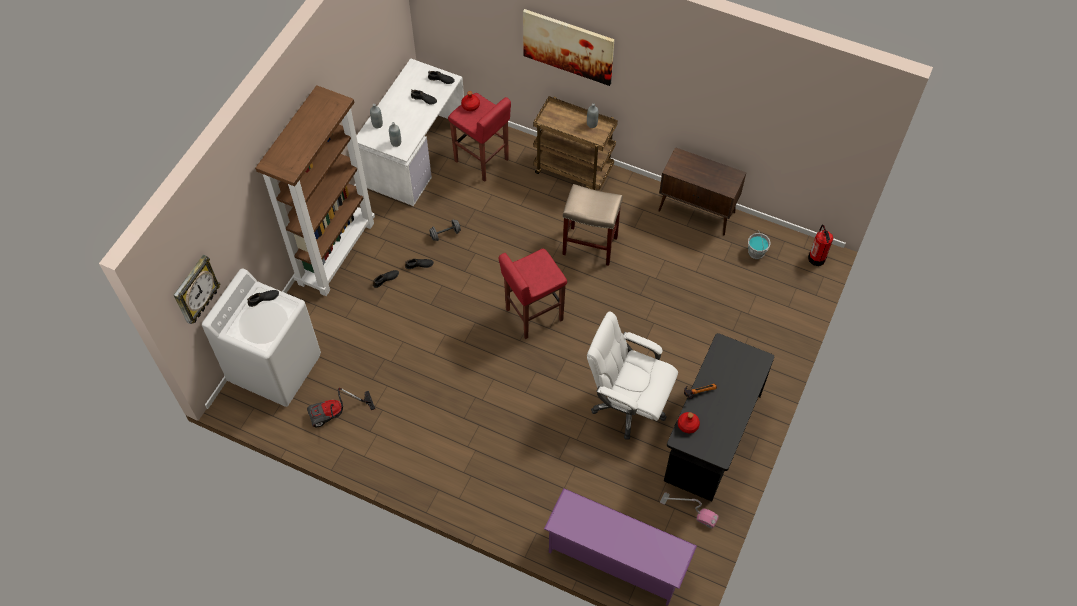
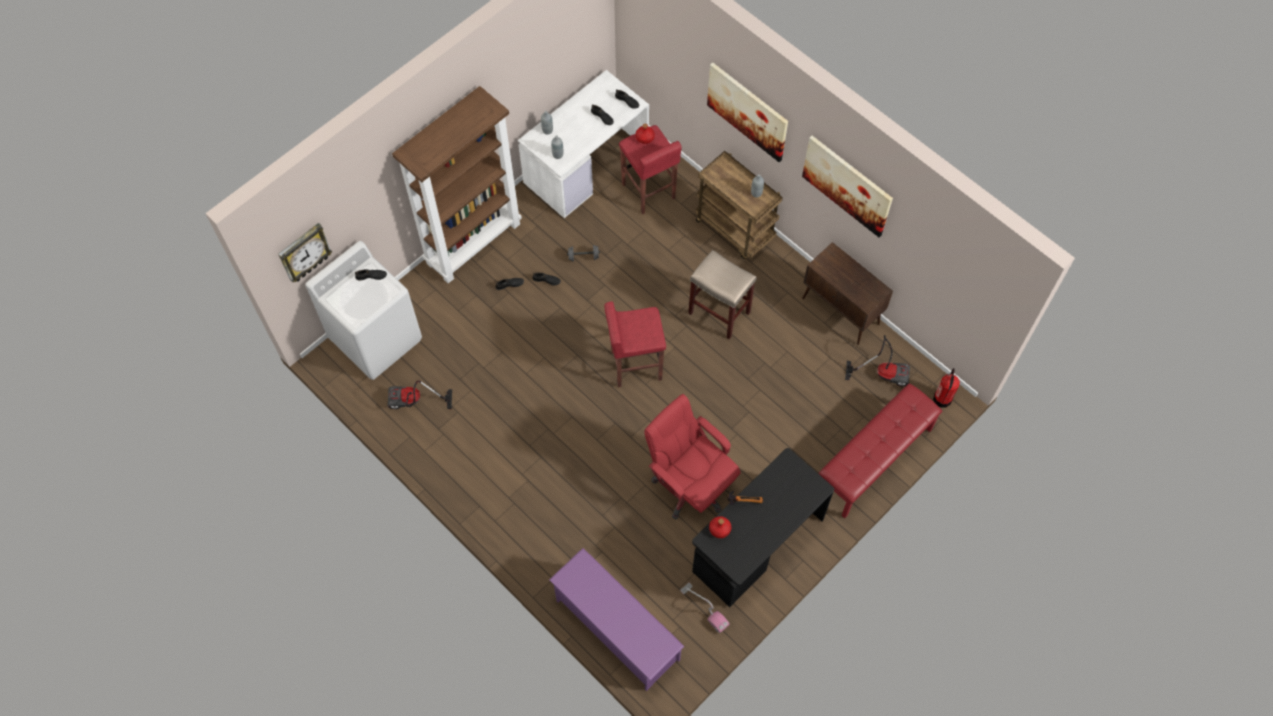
camera: 20 degrees right, 5 degrees up
white office chair [587,312,678,440] -> red office chair [644,394,741,519]
grey bucket [748,230,771,259] -> vacuum cleaner [845,335,910,386]
none -> picture [802,136,893,237]
none -> red bench [819,384,942,518]

